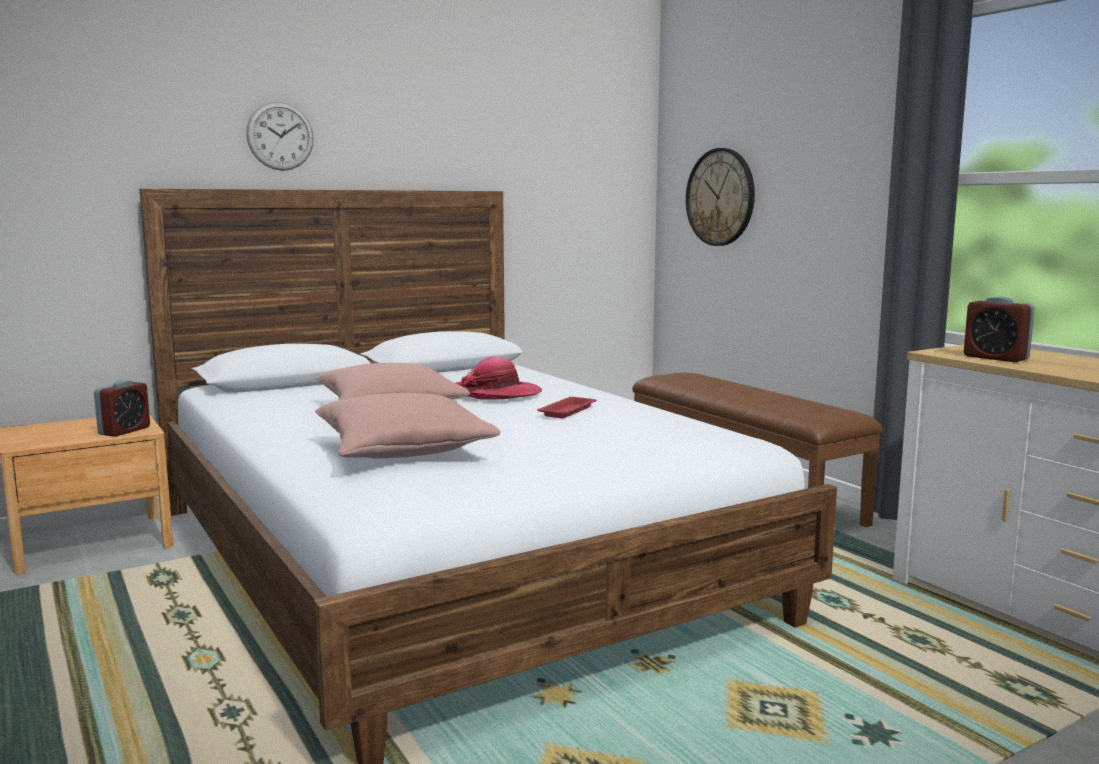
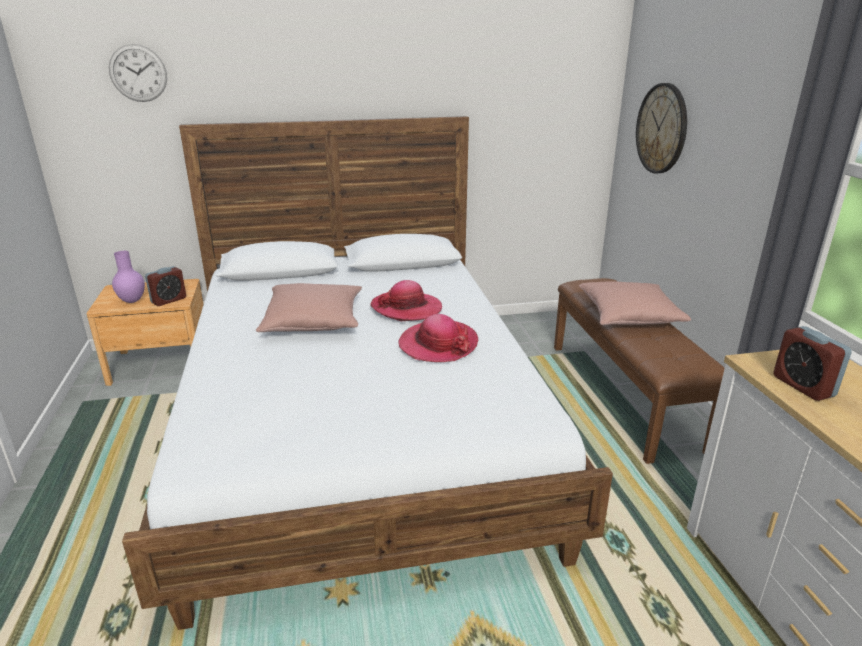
camera: 20 degrees right, 15 degrees up
wall clock [246,101,314,171] -> wall clock moved to [109,44,167,102]
pink pillow [315,393,501,459] -> pink pillow moved to [579,281,691,325]
red tray [537,397,596,418] -> hat [398,314,478,362]
none -> purple vase [112,251,145,303]

